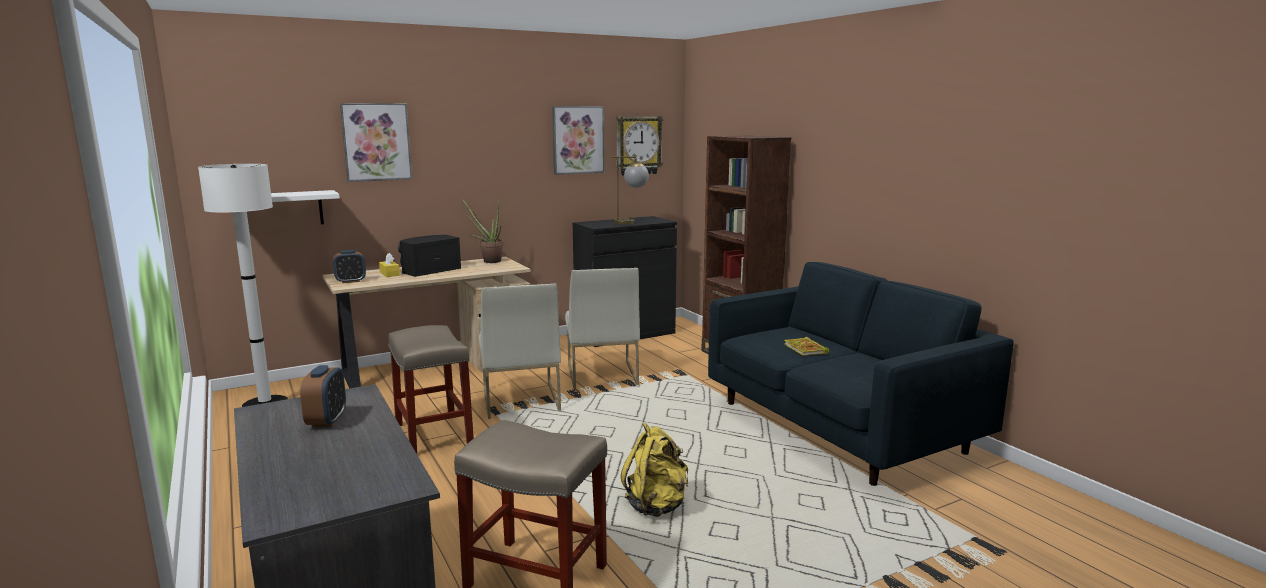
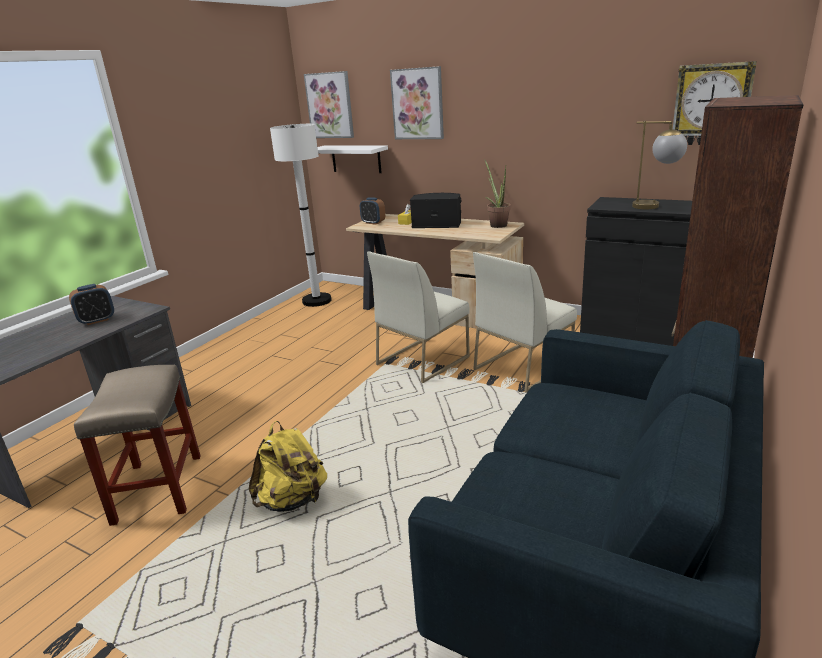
camera: 60 degrees right, 10 degrees up
beige stool [388,325,474,453] -> none
picture [552,106,604,175] -> picture moved to [304,71,354,138]
book [784,337,829,356] -> none

